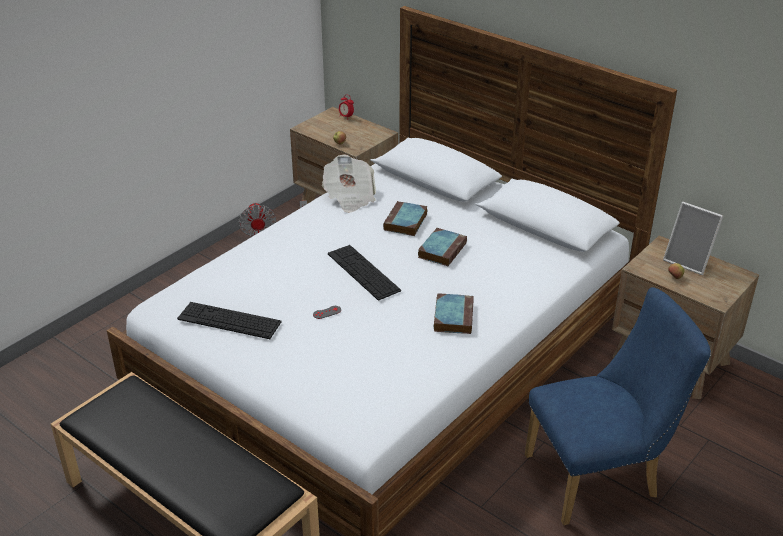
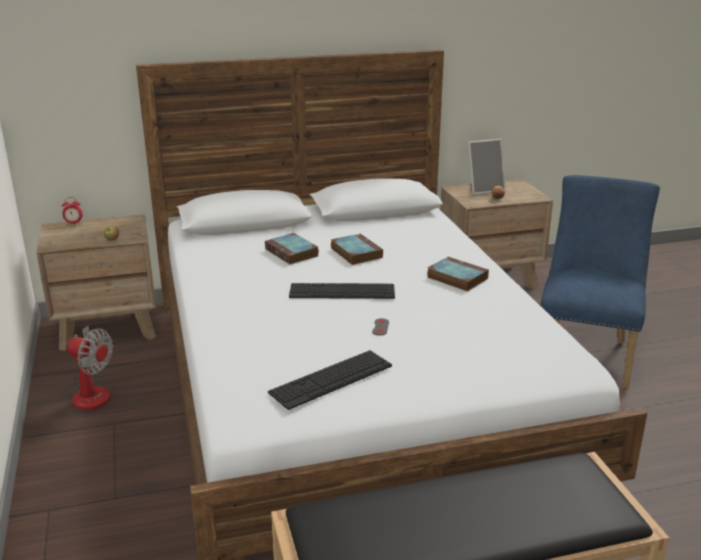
camera: 55 degrees left, 10 degrees down
newspaper [322,155,376,213] -> none

